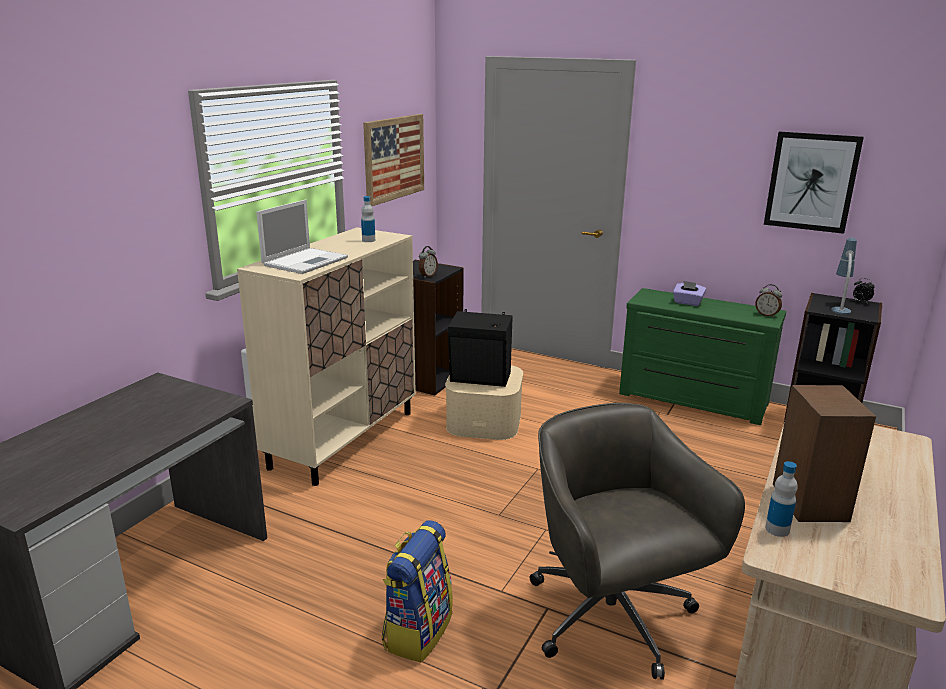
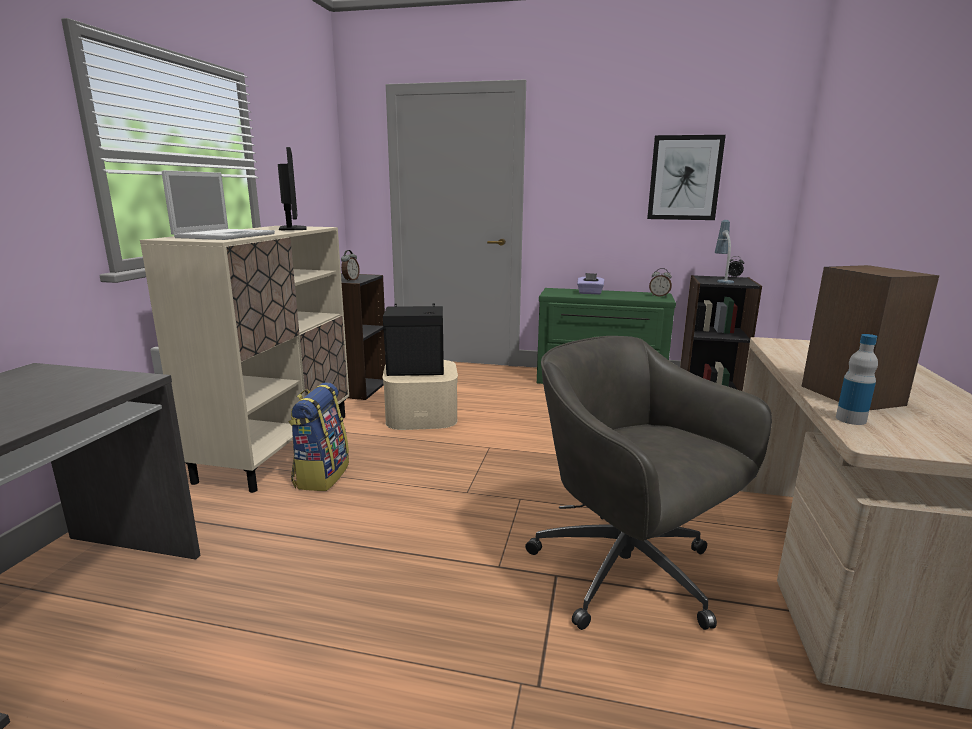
camera: 15 degrees left, 5 degrees down
bottle [361,196,375,242] -> monitor [278,147,307,230]
picture [363,114,424,206] -> none
backpack [382,520,453,662] -> backpack moved to [289,382,349,491]

